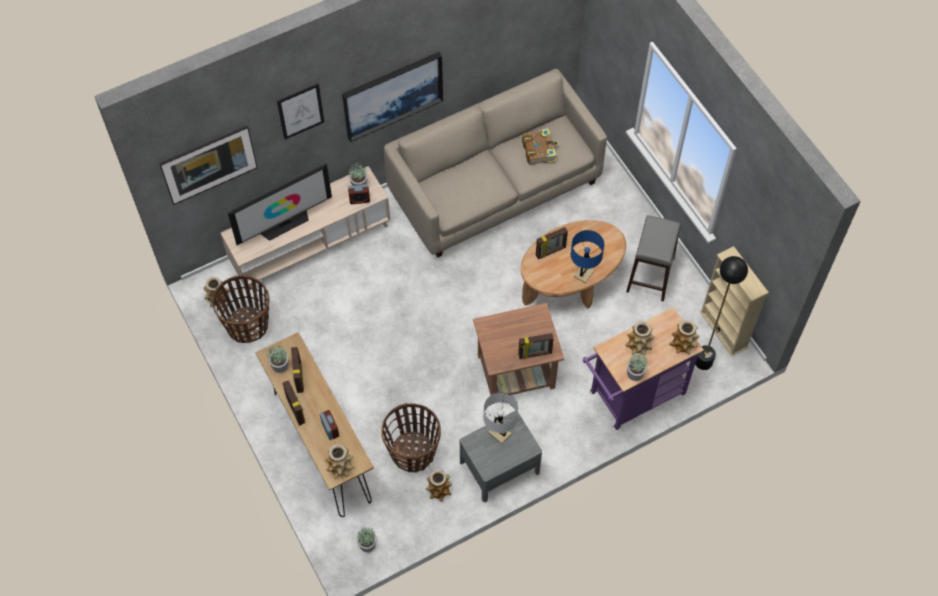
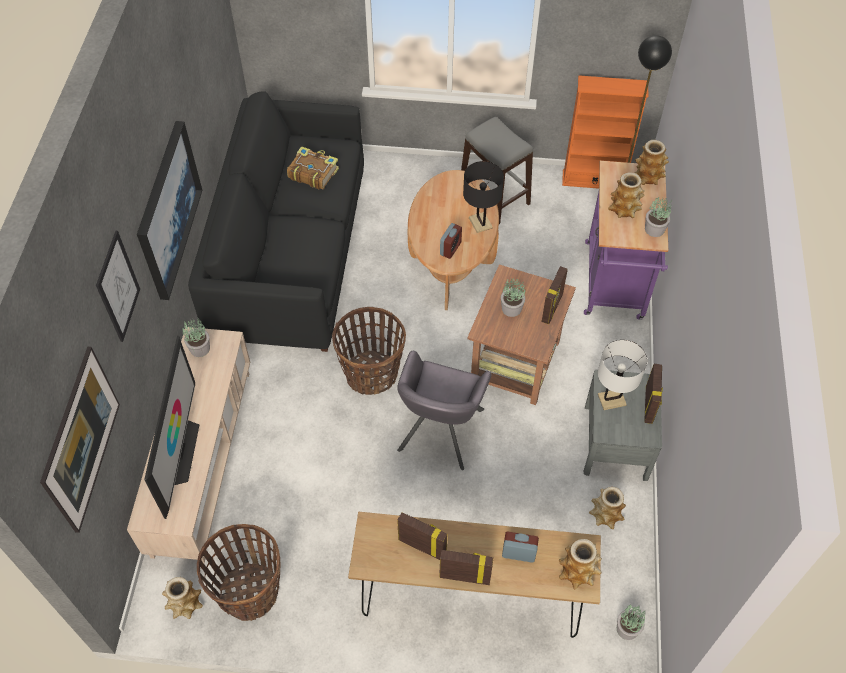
camera: 55 degrees left, 5 degrees down
potted plant [268,344,289,373] -> potted plant moved to [501,279,526,317]
alarm clock [348,184,370,204] -> alarm clock moved to [440,223,462,259]
basket [381,403,441,473] -> basket moved to [332,307,406,395]
beige sofa [384,69,607,258] -> black sofa [188,91,364,352]
picture frame [536,227,568,259] -> picture frame moved to [644,364,663,424]
blue table lamp [571,230,604,283] -> black table lamp [463,161,504,233]
beige bookcase [700,246,769,356] -> orange bookcase [562,75,649,189]
none -> grey armchair [397,351,492,470]

